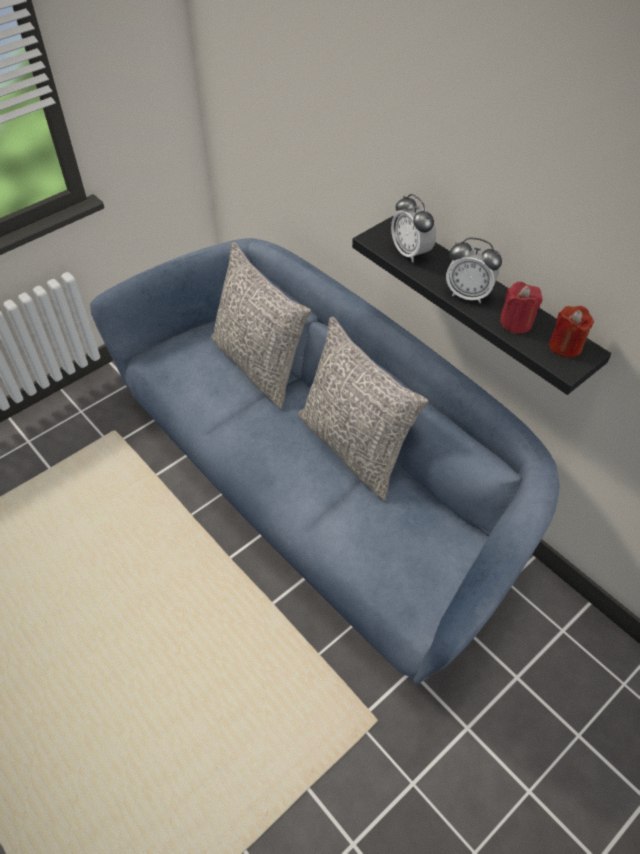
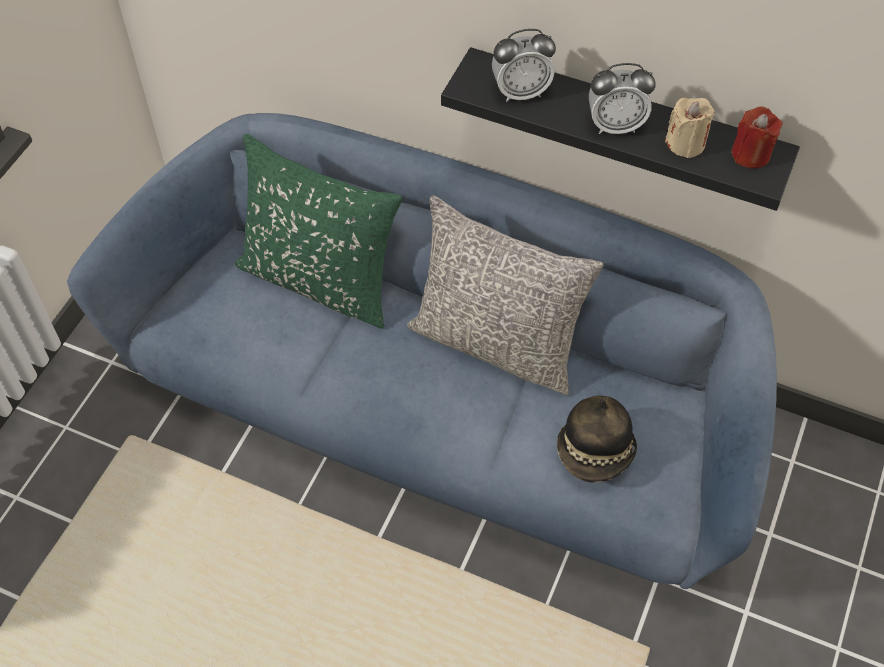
camera: 25 degrees left, 5 degrees up
grey pillow [211,242,311,409] -> green pillow [235,134,402,329]
alarm clock [391,194,436,263] -> alarm clock turned 45 degrees counterclockwise [492,29,556,102]
red candle [500,282,543,333] -> beige candle [665,97,715,158]
none -> hat [557,395,637,483]

